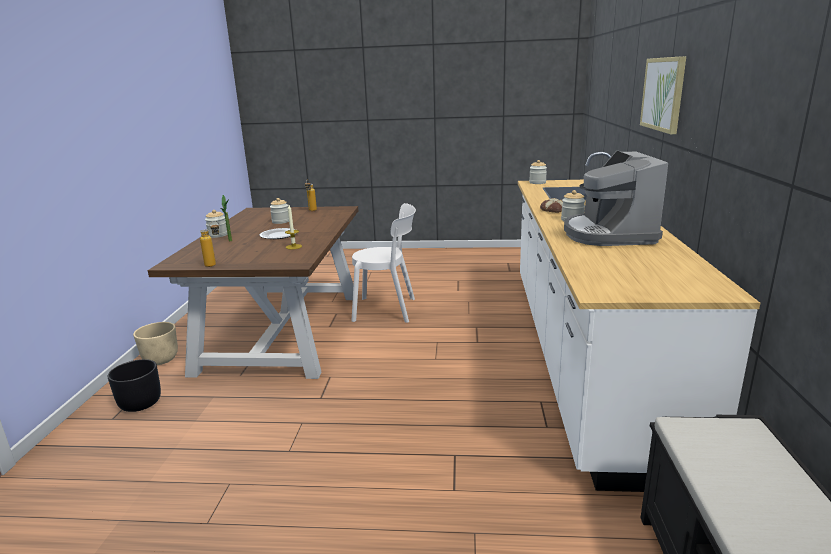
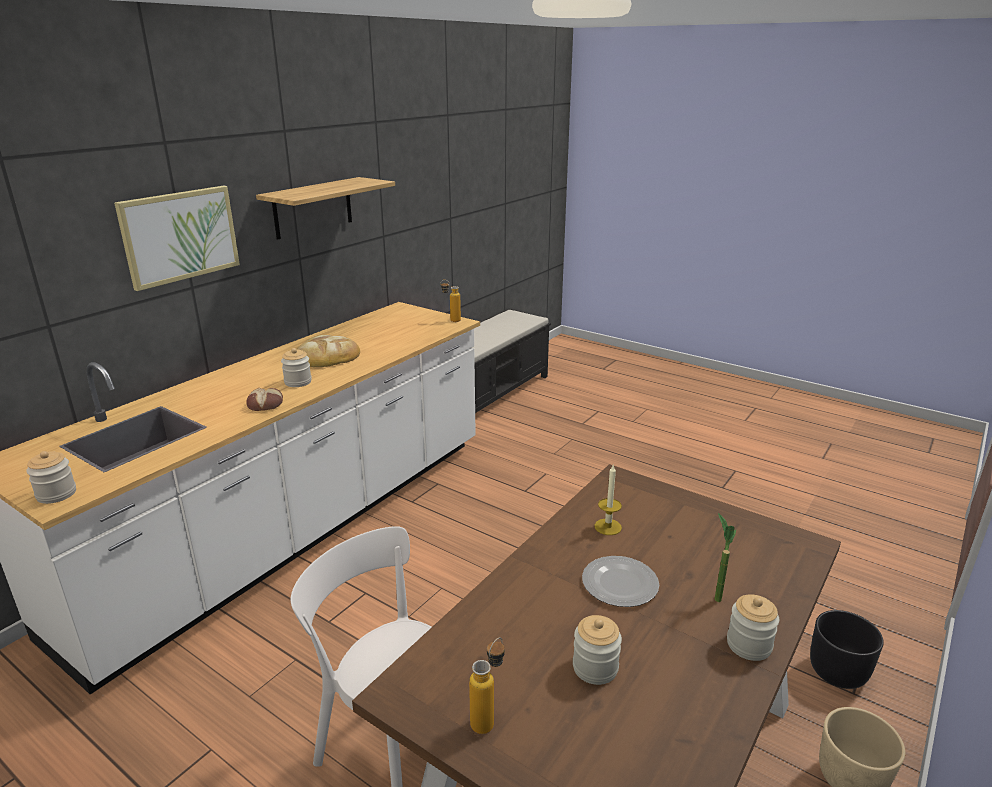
camera: 150 degrees left, 5 degrees up
bottle [200,221,220,267] -> bottle moved to [440,280,461,322]
coffee machine [564,151,668,246] -> bread [297,335,360,367]
none -> shelf [256,177,395,240]

